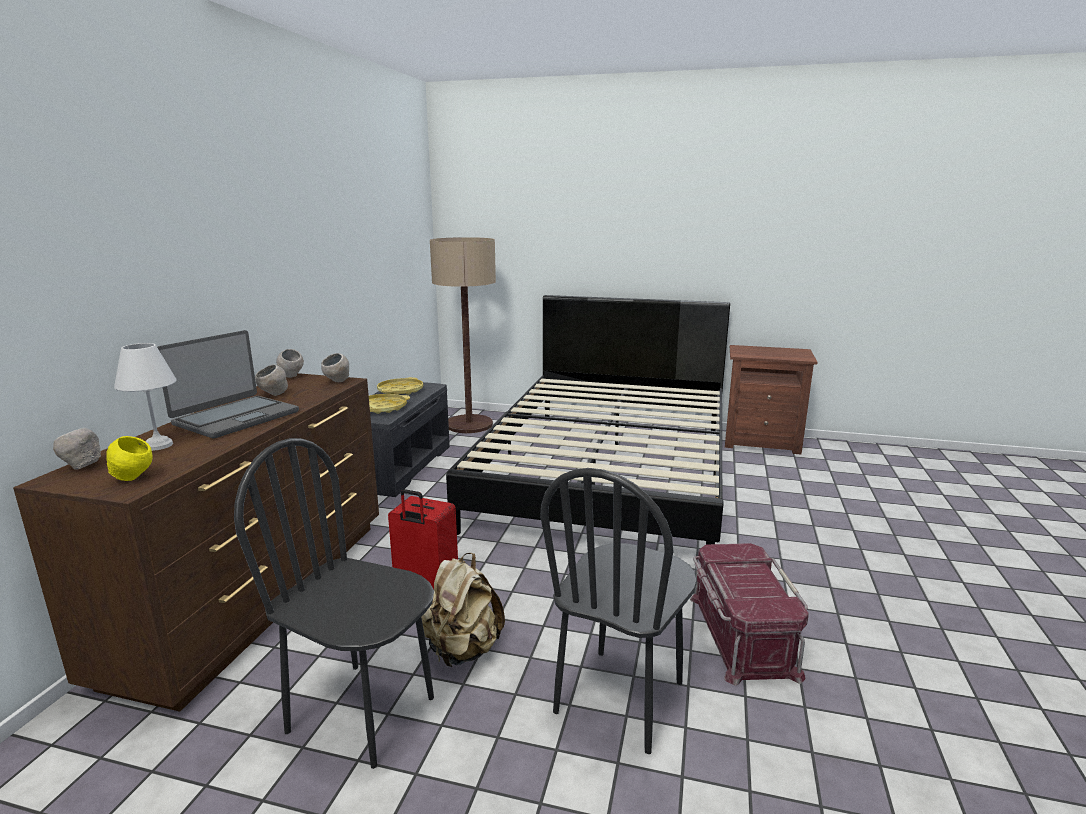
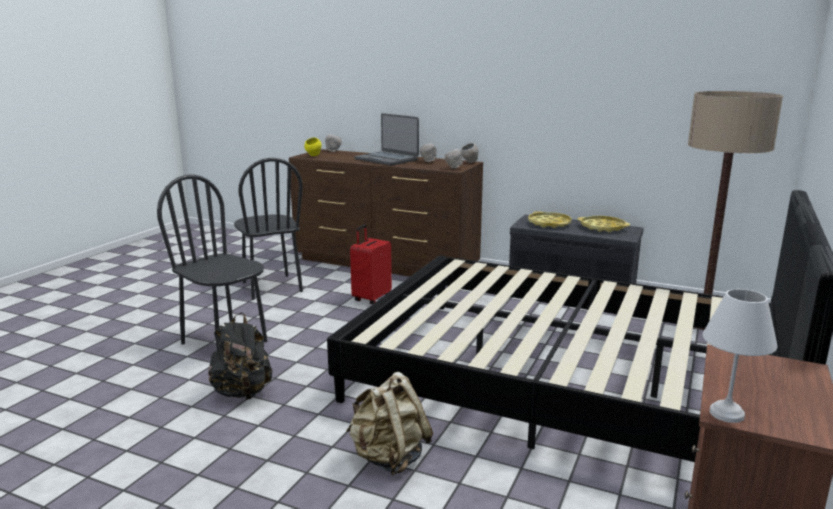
camera: 100 degrees right, 0 degrees up
white table lamp [114,343,177,451] -> white table lamp moved to [703,289,777,423]
black chair [234,438,434,769] -> black chair turned 120 degrees clockwise [234,158,303,300]
beige backpack [421,553,505,667] -> beige backpack moved to [346,372,433,475]
red storage box [690,543,809,686] -> black backpack [208,312,272,400]

